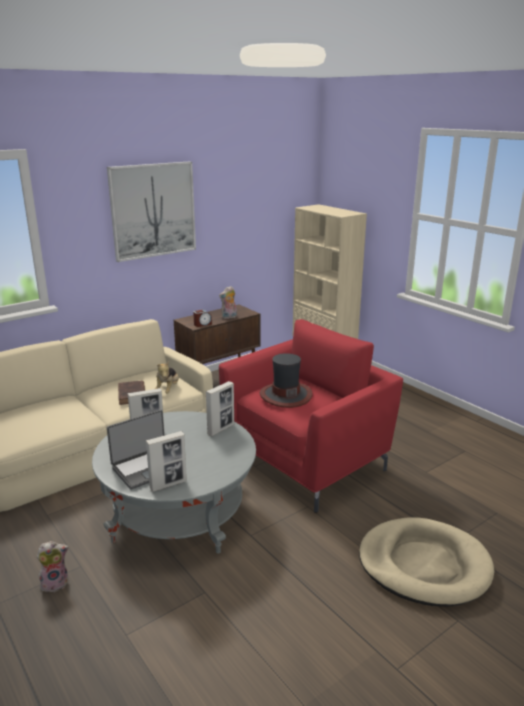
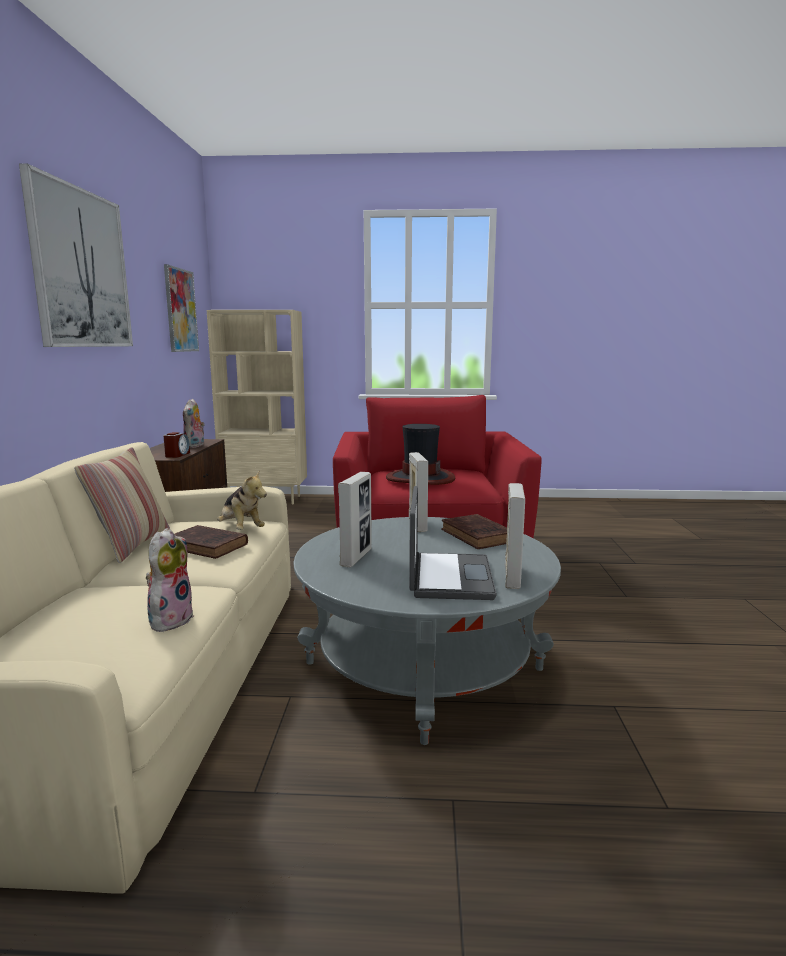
camera: 50 degrees left, 10 degrees down
plush toy [37,541,69,592] -> plush toy moved to [146,528,194,632]
beige dog bed [359,517,495,607] -> none
none -> pillow [74,447,170,563]
none -> picture [164,264,199,352]
none -> brown book [441,514,507,549]

